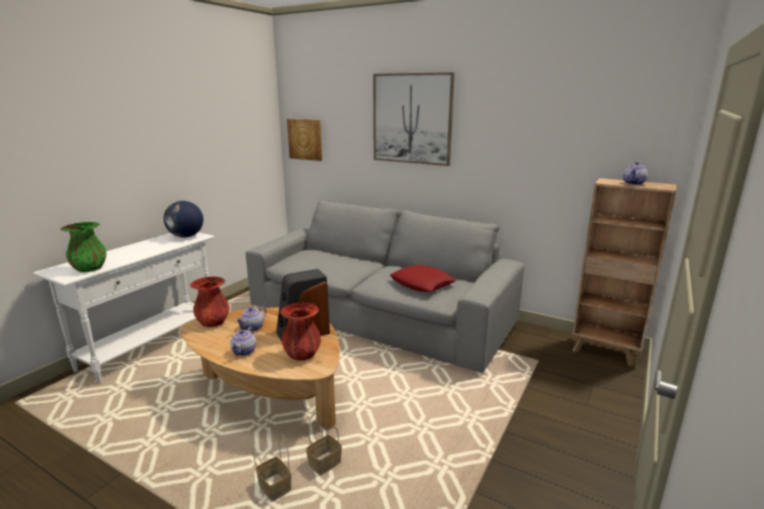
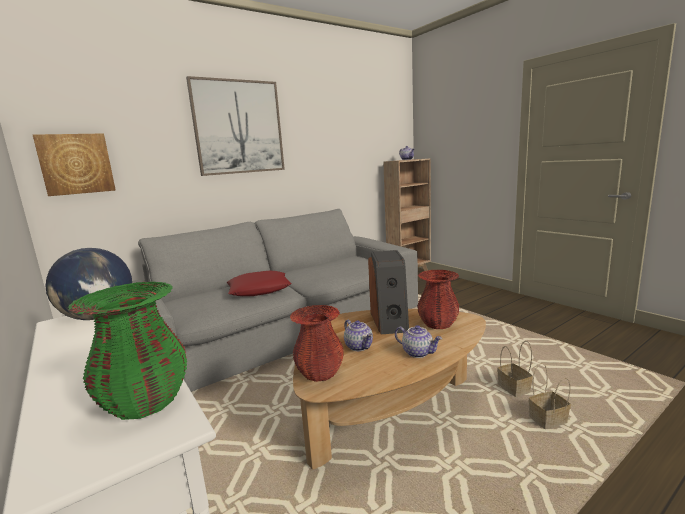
camera: 65 degrees left, 5 degrees down
red pillow [390,265,457,292] -> red pillow moved to [227,271,292,296]

